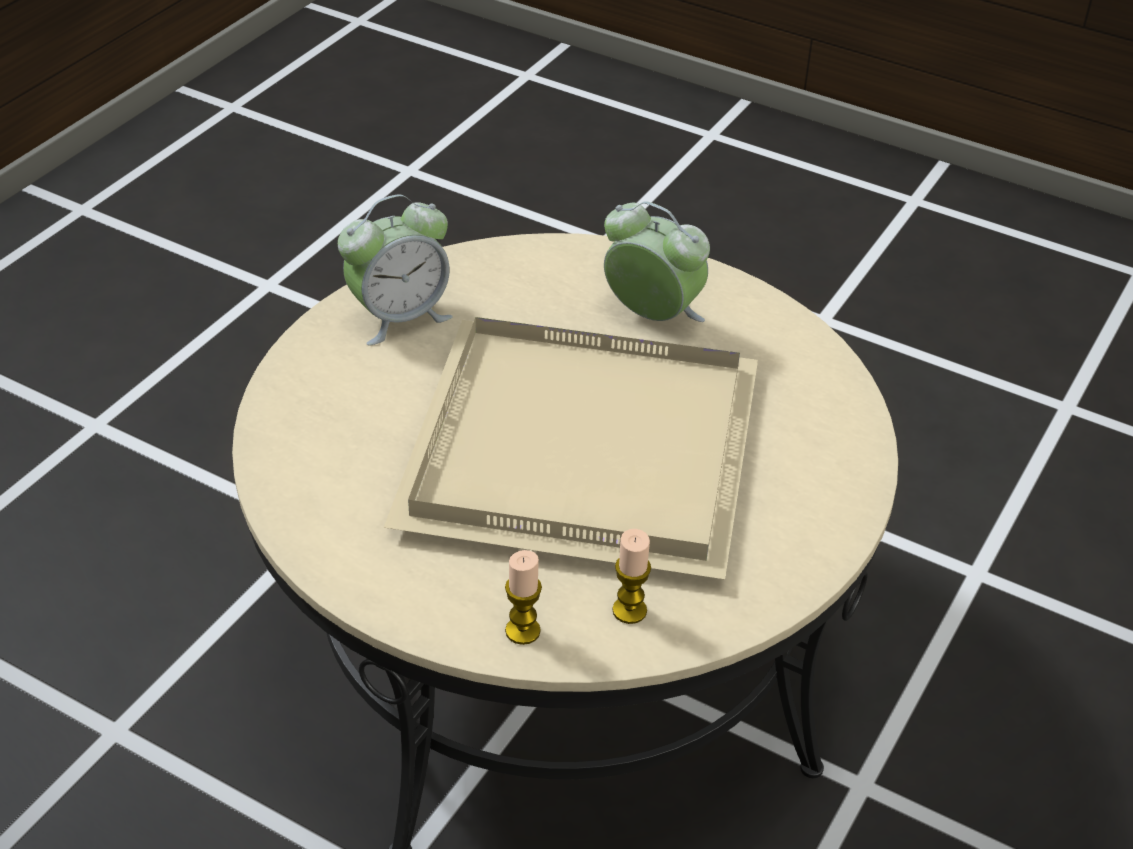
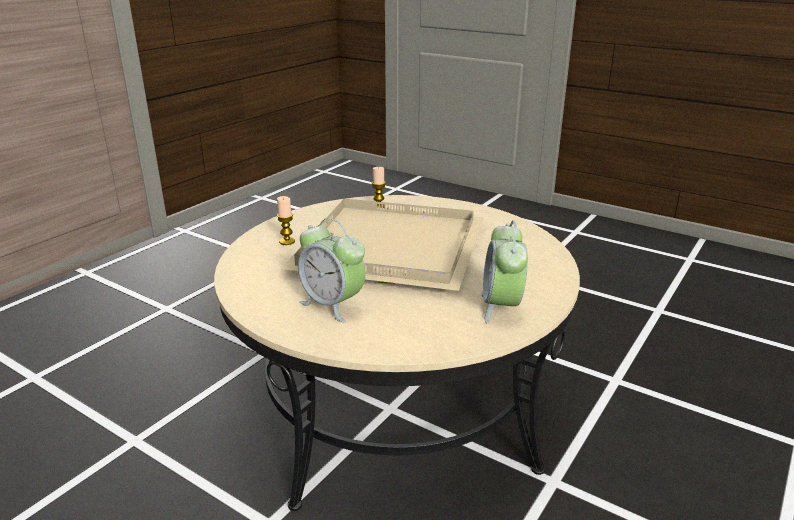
camera: 175 degrees left, 15 degrees down
alarm clock [338,194,453,346] -> alarm clock turned 60 degrees counterclockwise [481,220,528,324]
candle [505,550,542,645] -> candle moved to [277,196,295,245]

